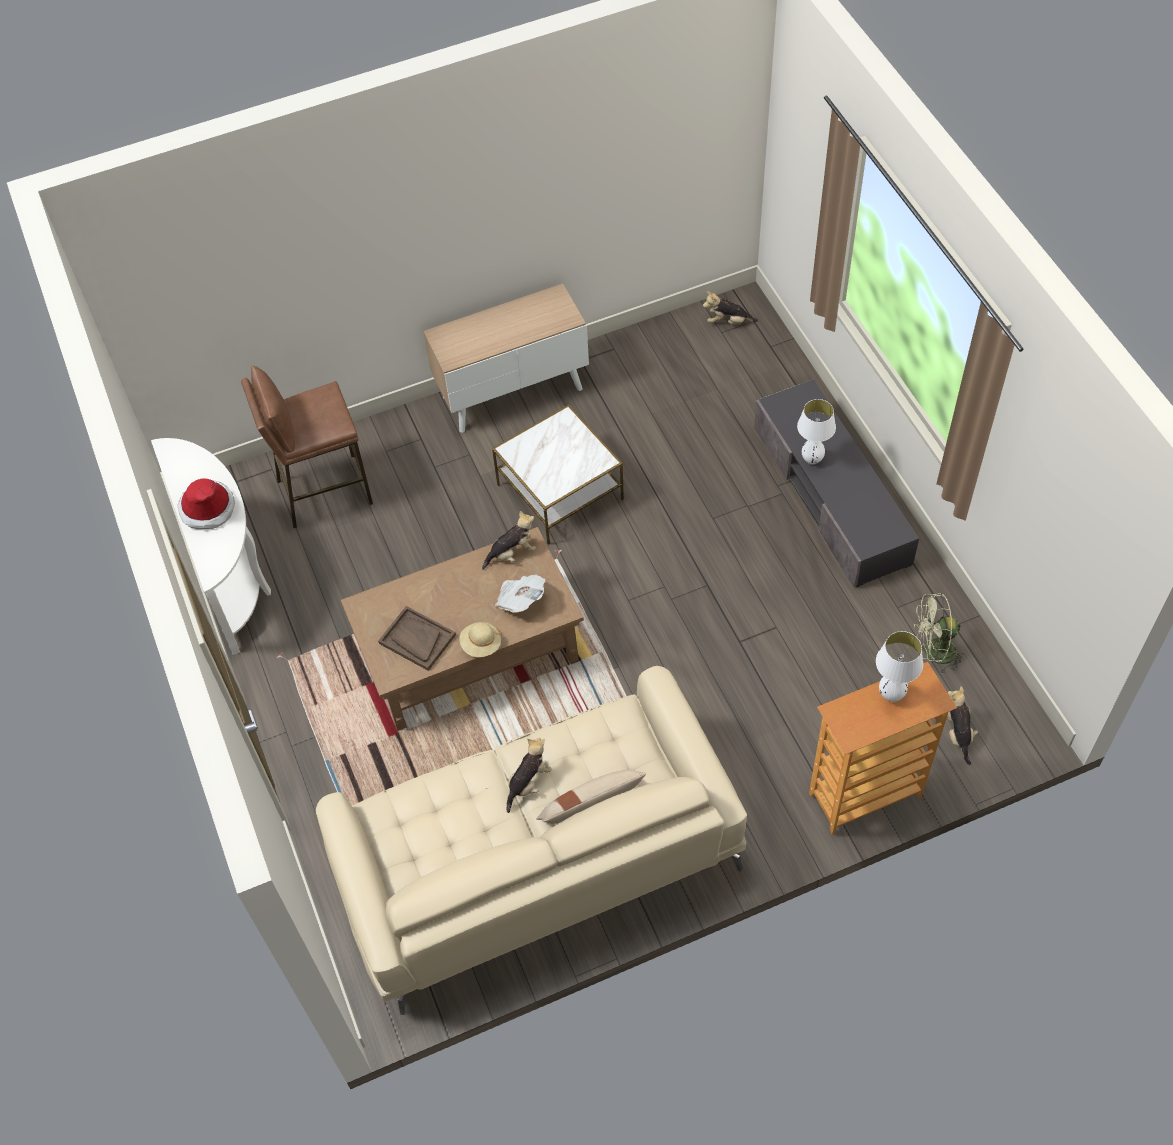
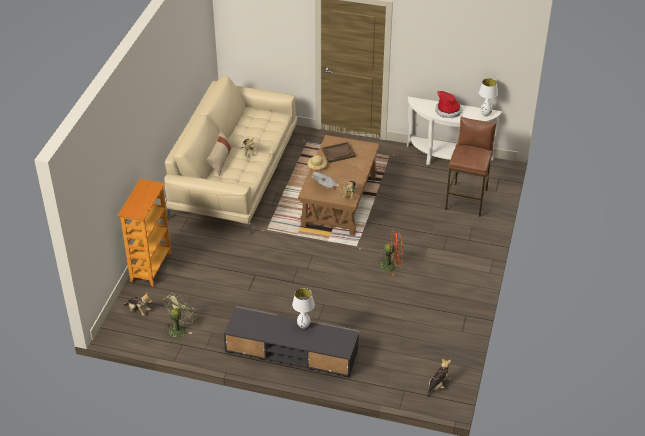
camera: 125 degrees right, 15 degrees down
cabinet [423,284,589,433] -> none
side table [492,405,624,545] -> orange fan [377,231,403,276]
white table lamp [876,631,923,702] -> white table lamp moved to [479,78,498,117]

